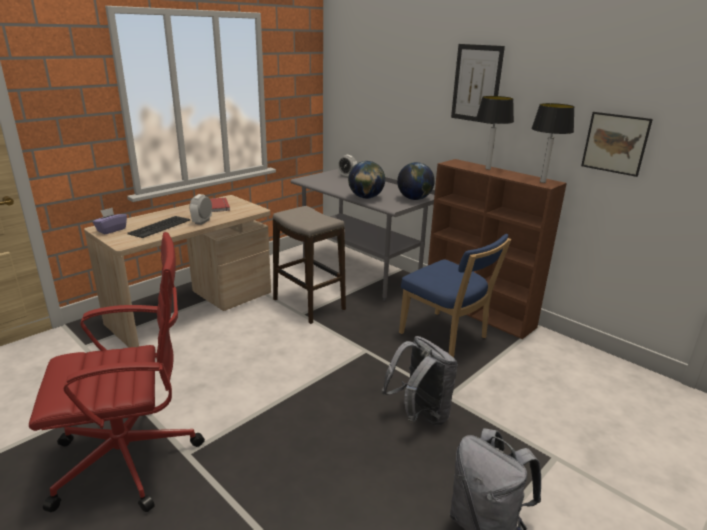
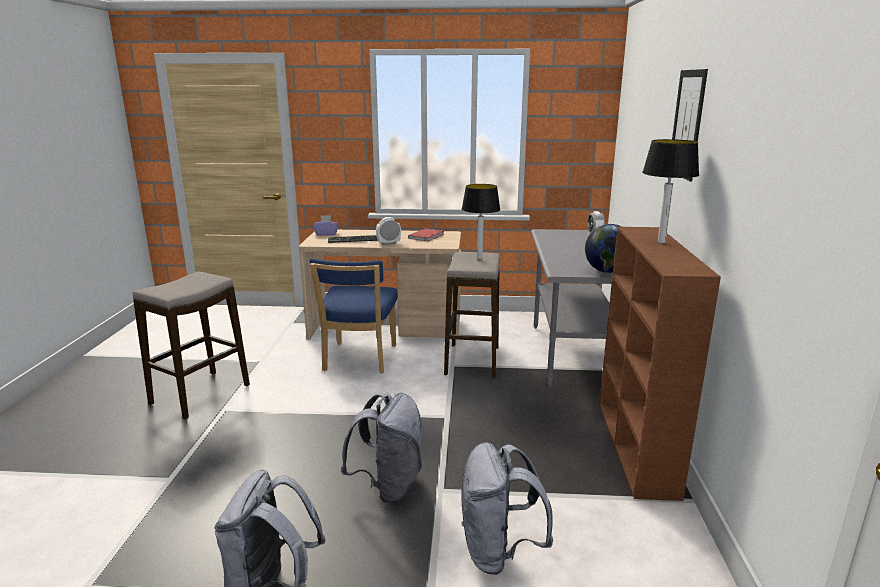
camera: 50 degrees right, 5 degrees down
red office chair [29,232,205,513] -> stool [133,272,250,420]
globe [348,161,385,199] -> none
blue chair [399,234,511,358] -> blue chair moved to [310,258,398,374]
table lamp [531,103,574,183] -> table lamp moved to [462,184,500,259]
picture [581,112,653,177] -> none
none -> grey backpack [461,442,554,575]

